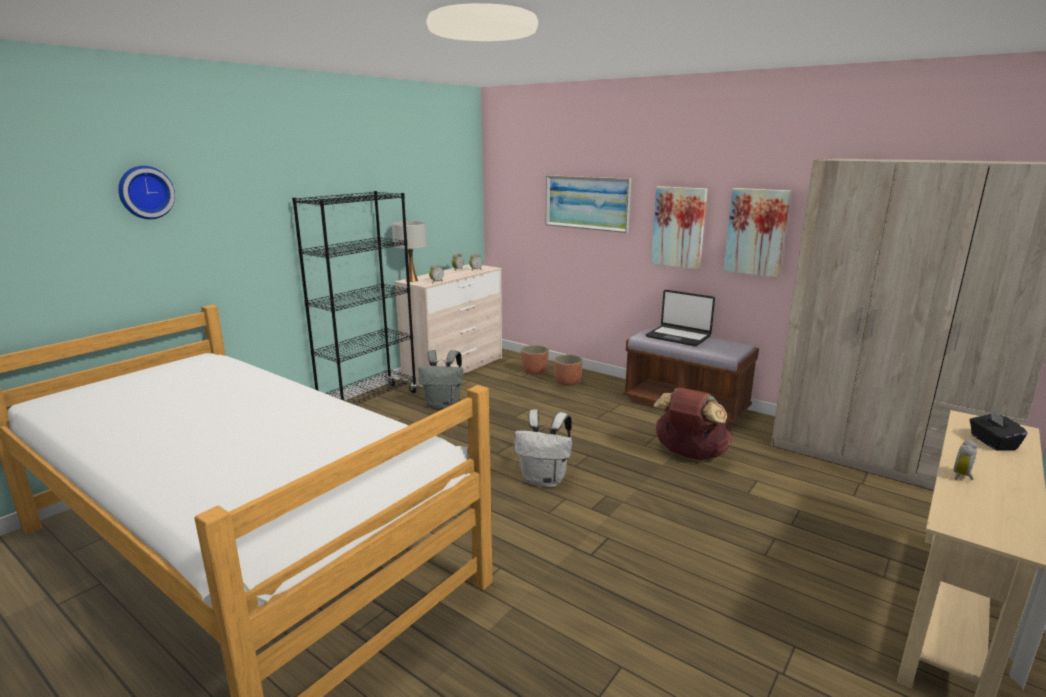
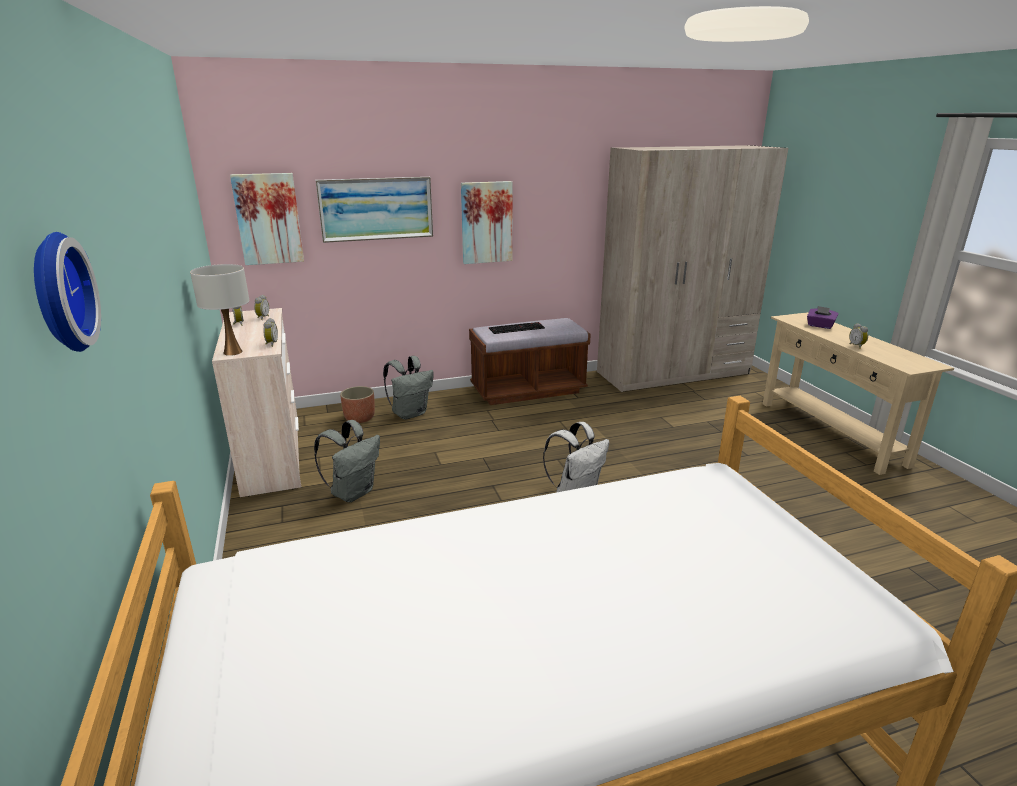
camera: 55 degrees left, 5 degrees up
black bookcase [292,191,417,405] -> none
planter [554,354,583,386] -> grey backpack [383,356,434,420]
laptop [646,290,715,346] -> keyboard [489,322,545,334]
brown backpack [653,388,732,460] -> none
picture [723,188,791,278] -> picture moved to [230,173,304,265]
black tissue box [970,409,1027,451] -> purple tissue box [807,306,839,329]

